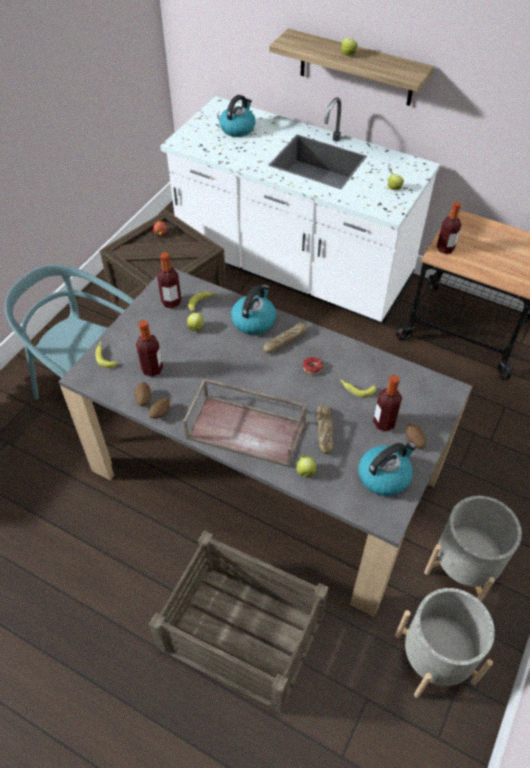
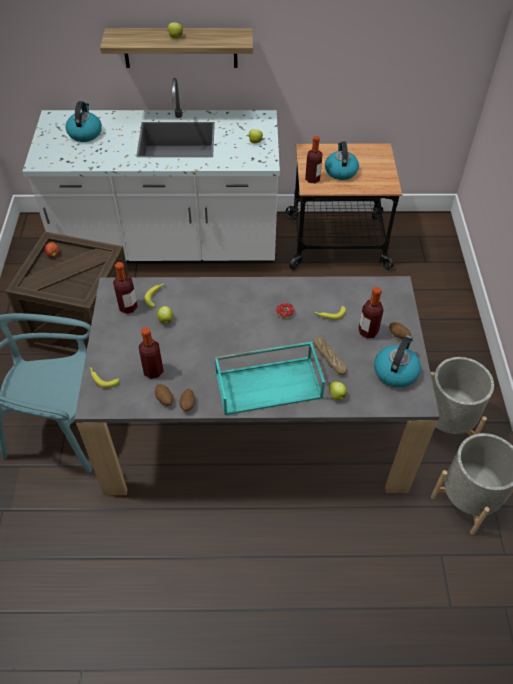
camera: 30 degrees left, 0 degrees up
crate [149,531,329,713] -> none
brown tray [183,378,307,467] -> turquoise tray [214,342,325,415]
kettle [231,285,276,335] -> kettle moved to [325,141,359,180]
bread [263,323,307,353] -> none

